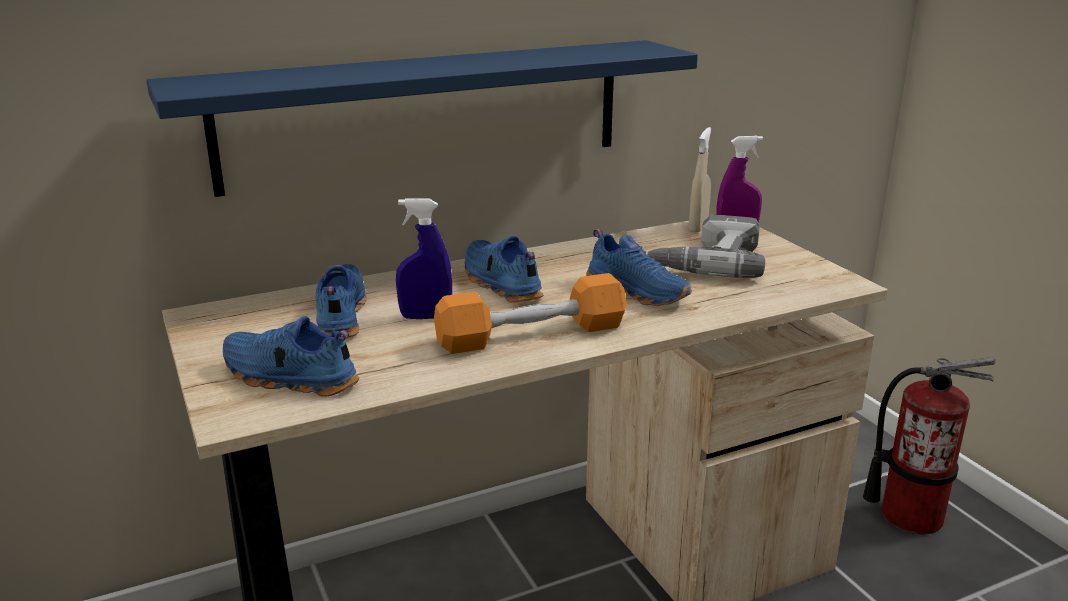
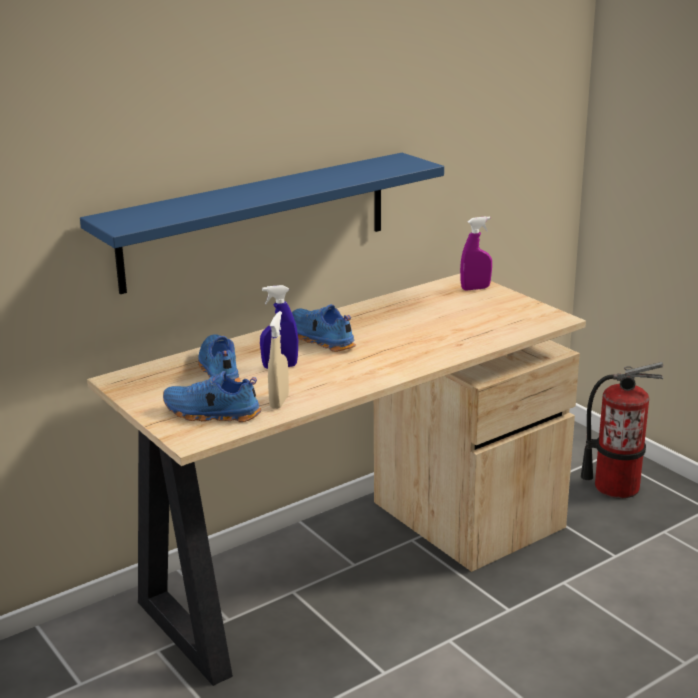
camera: 10 degrees left, 0 degrees up
orange dumbbell [434,273,627,354] -> none
blue shoe [586,229,692,306] -> none
power drill [647,215,765,278] -> none
beige spray bottle [689,127,712,232] -> beige spray bottle moved to [268,311,289,409]

